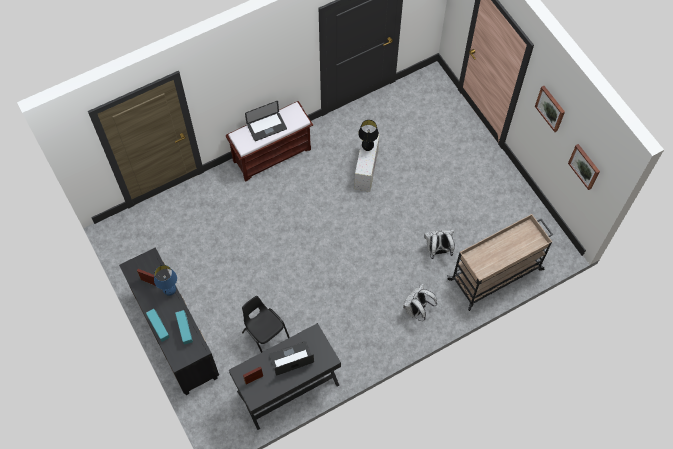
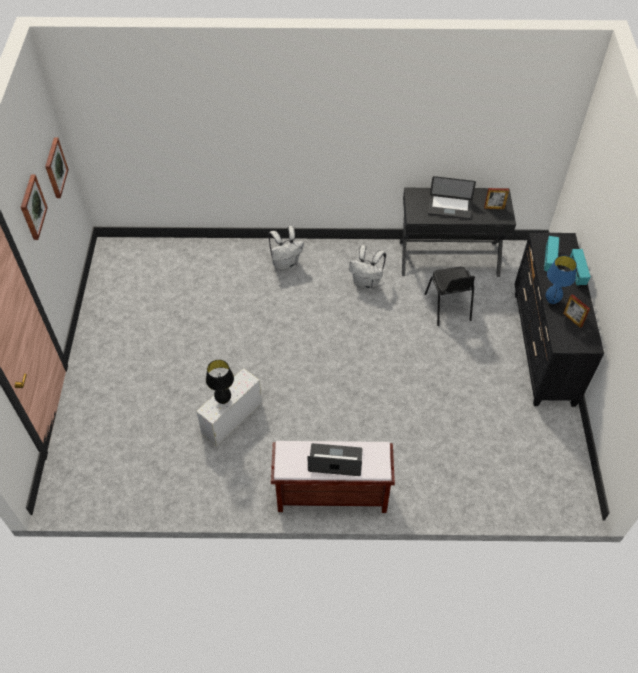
camera: 150 degrees left, 10 degrees down
white backpack [424,230,455,259] -> white backpack moved to [349,245,386,290]
beige cart [447,214,553,311] -> none

